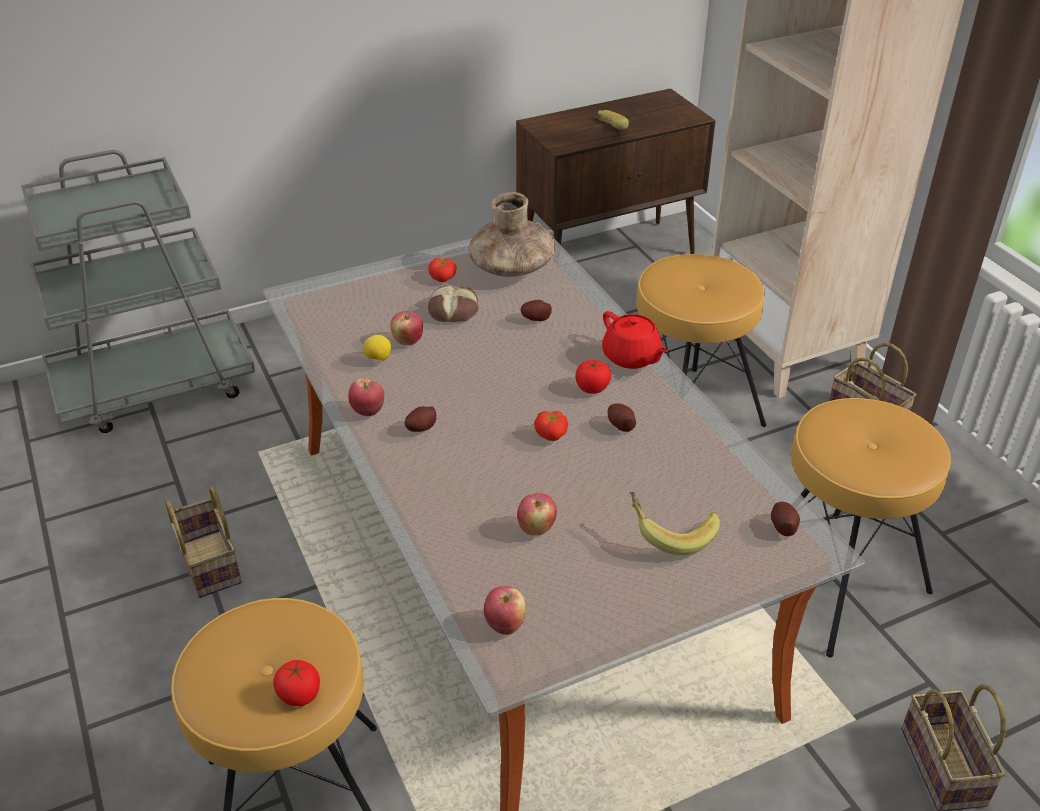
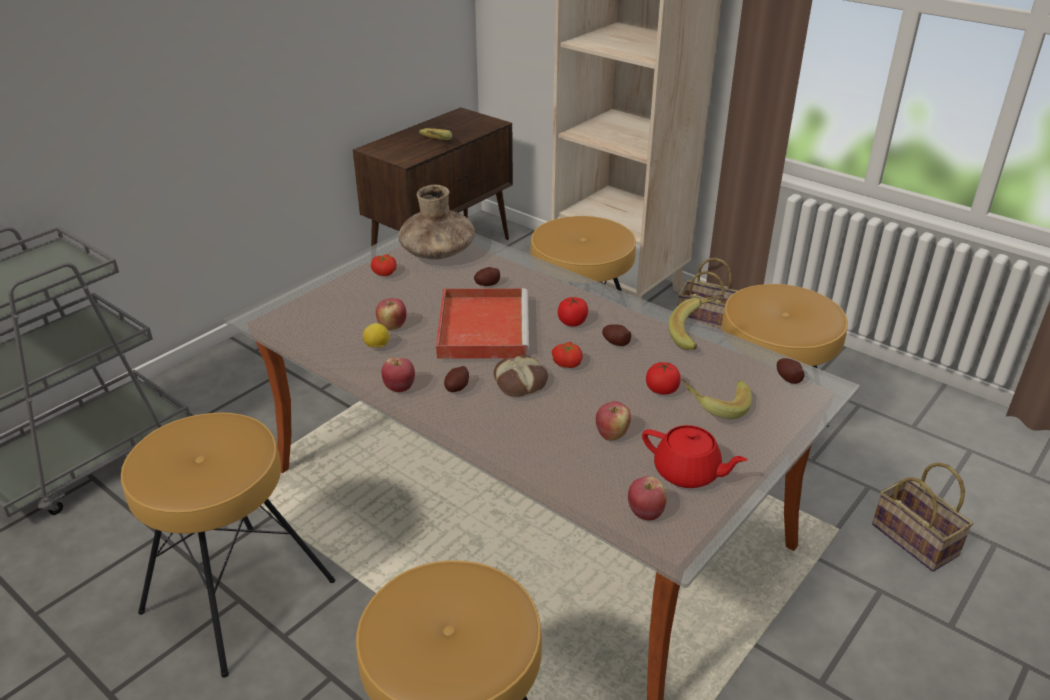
camera: 25 degrees left, 5 degrees down
basket [165,486,242,598] -> brown stool [121,413,335,678]
tomato [273,660,320,706] -> tomato moved to [646,362,681,395]
bread [428,285,478,322] -> bread moved to [494,355,548,397]
red teapot [602,311,668,369] -> red teapot moved to [642,425,747,488]
none -> red tray [436,288,529,359]
none -> banana [668,294,724,350]

